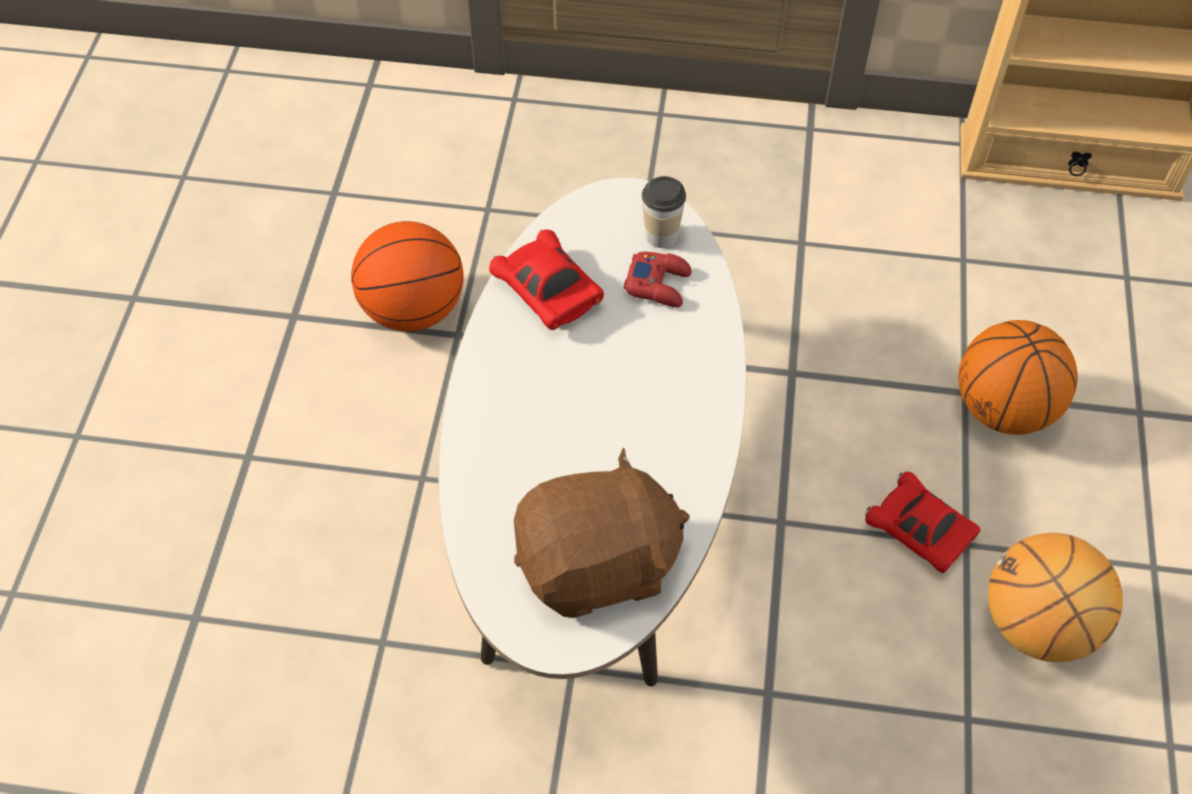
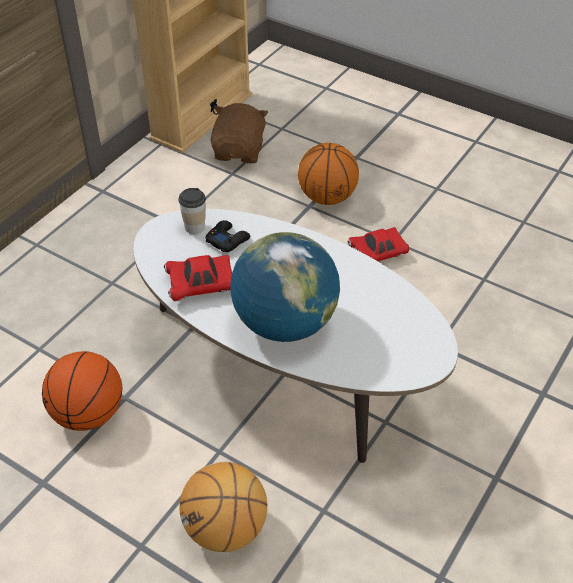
camera: 65 degrees left, 10 degrees down
brown plush toy [514,448,690,618] -> brown plush toy moved to [211,103,268,163]
red game controller [624,252,692,307] -> black game controller [206,220,250,252]
basketball [988,533,1123,662] -> basketball moved to [179,461,267,552]
none -> globe [230,232,340,342]

